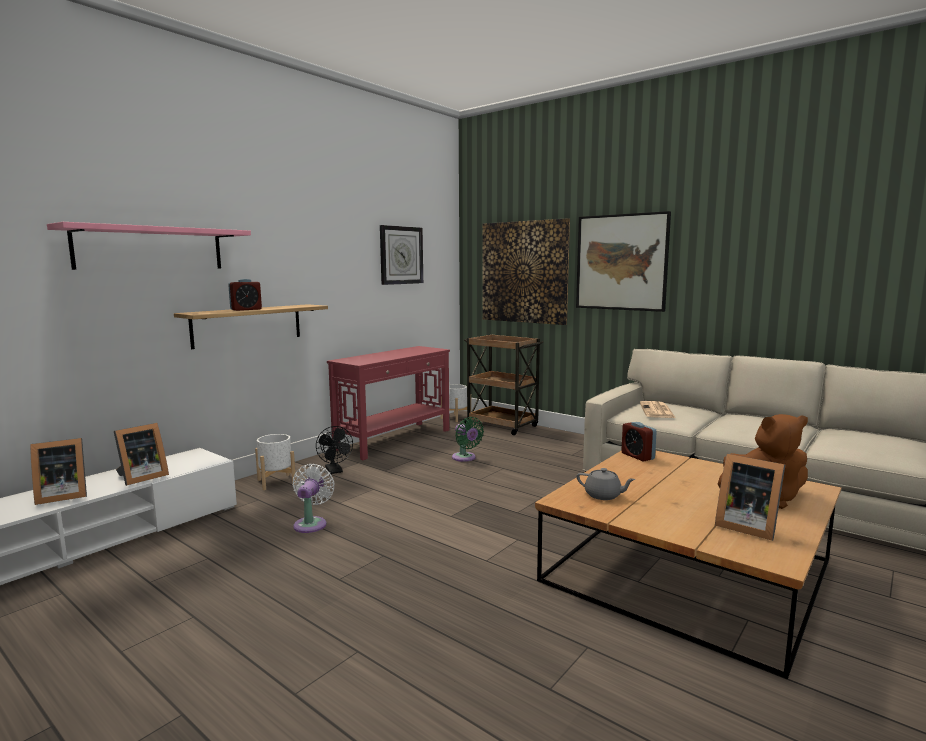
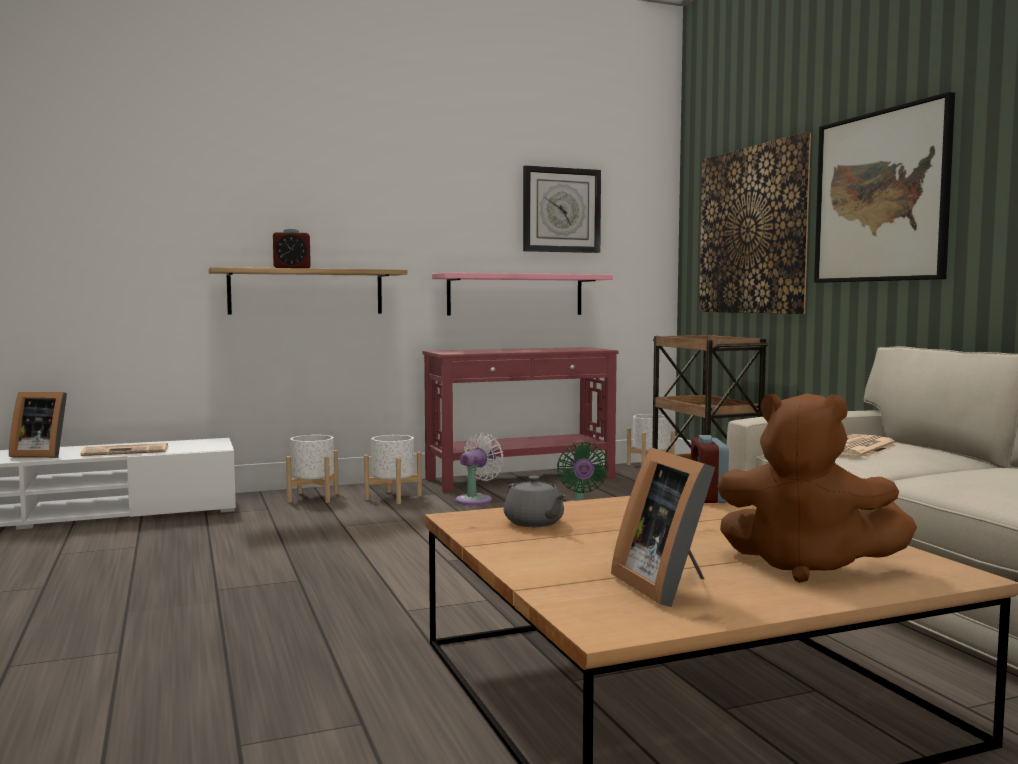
camera: 30 degrees right, 5 degrees down
pink shelf [47,222,251,270] -> pink shelf moved to [432,273,613,316]
picture frame [114,423,169,486] -> newspaper [80,443,168,456]
white fan [292,464,335,533] -> white fan moved to [456,432,504,505]
black fan [316,426,353,474] -> white planter [364,435,422,504]

